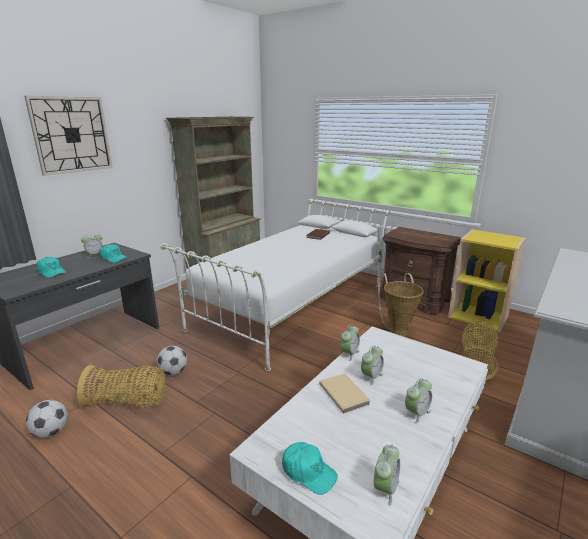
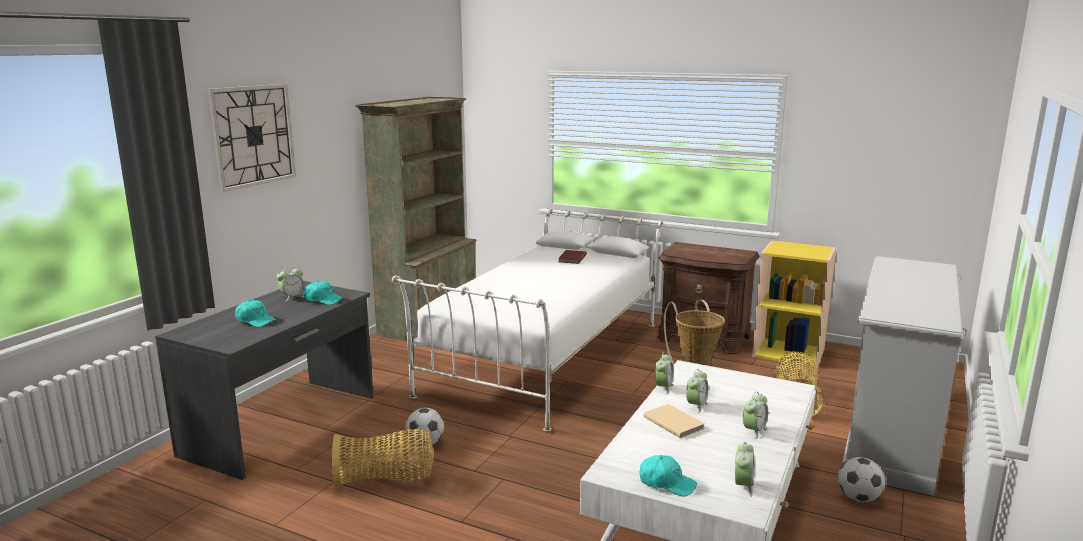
camera: 10 degrees left, 5 degrees down
football [26,400,68,438] -> football moved to [838,457,885,502]

